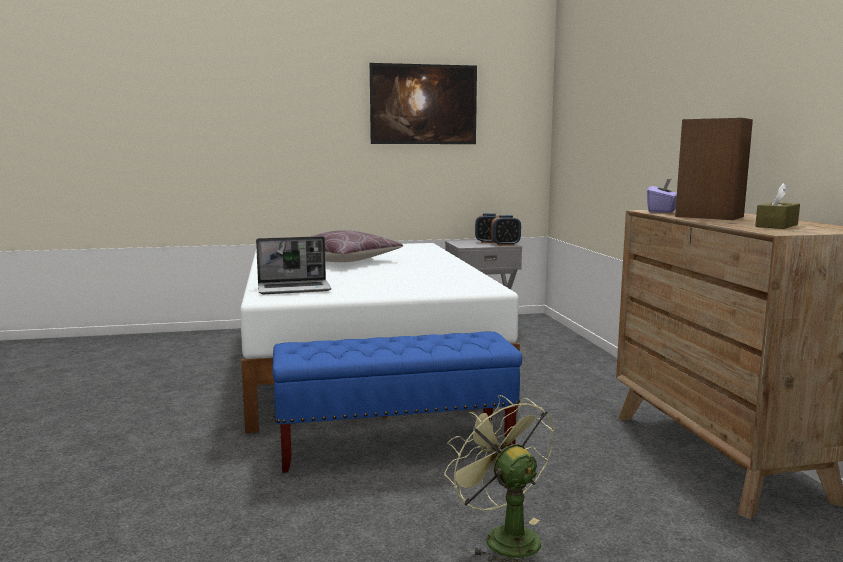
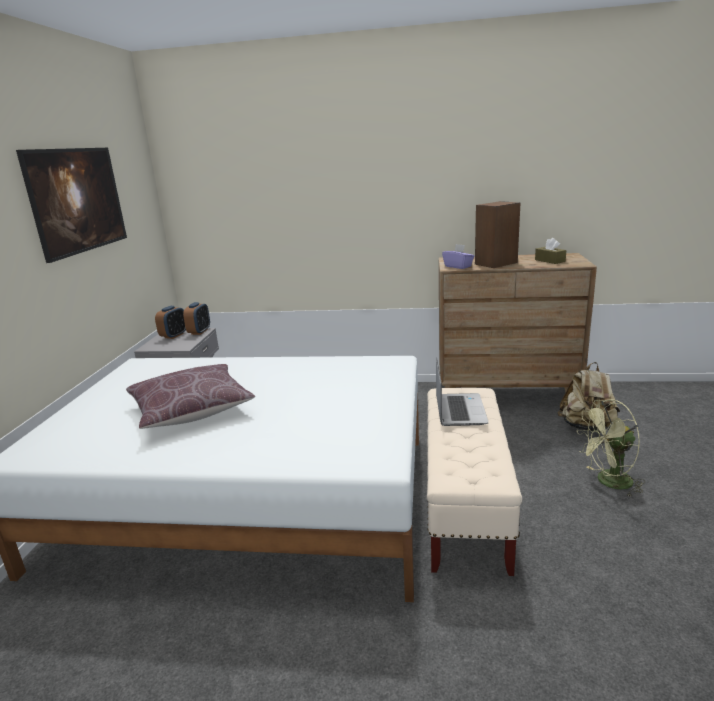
camera: 70 degrees left, 10 degrees up
laptop [256,236,331,294] -> laptop moved to [436,358,489,426]
blue bench [272,331,522,473] -> beige bench [427,388,522,576]
none -> beige backpack [557,362,620,433]

